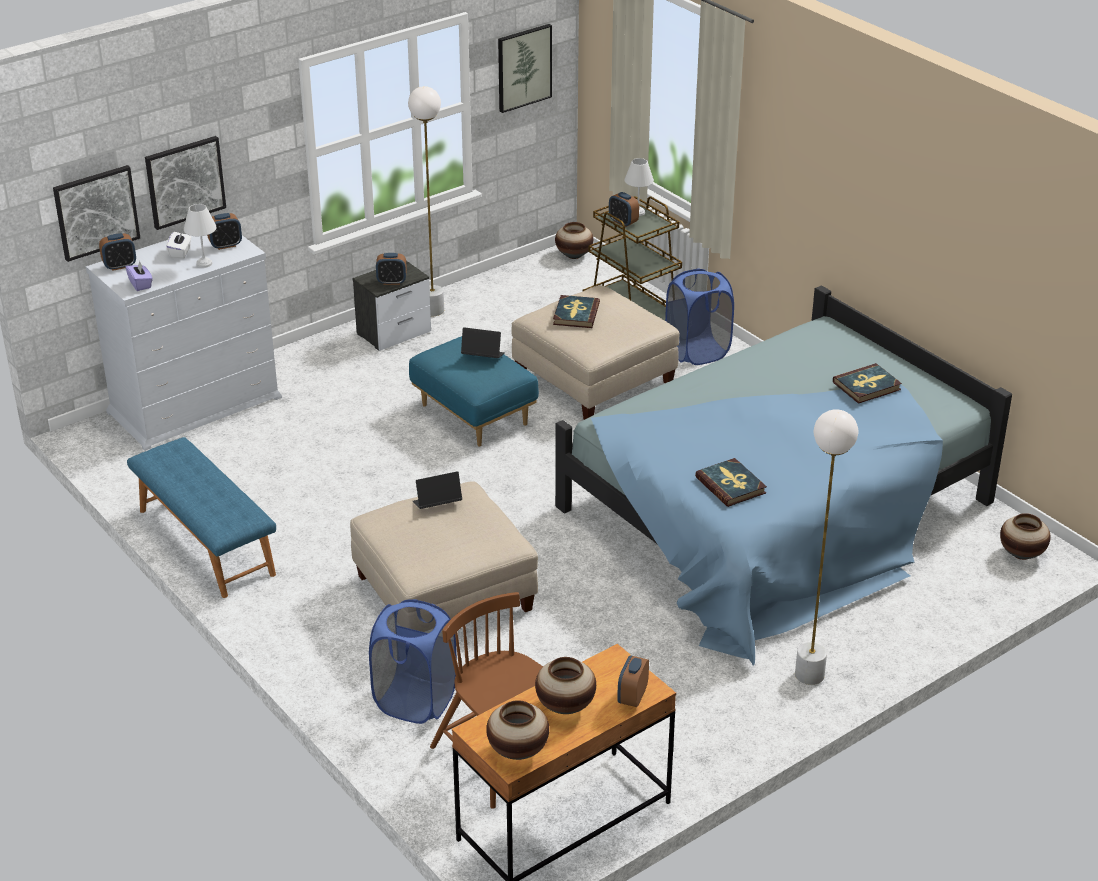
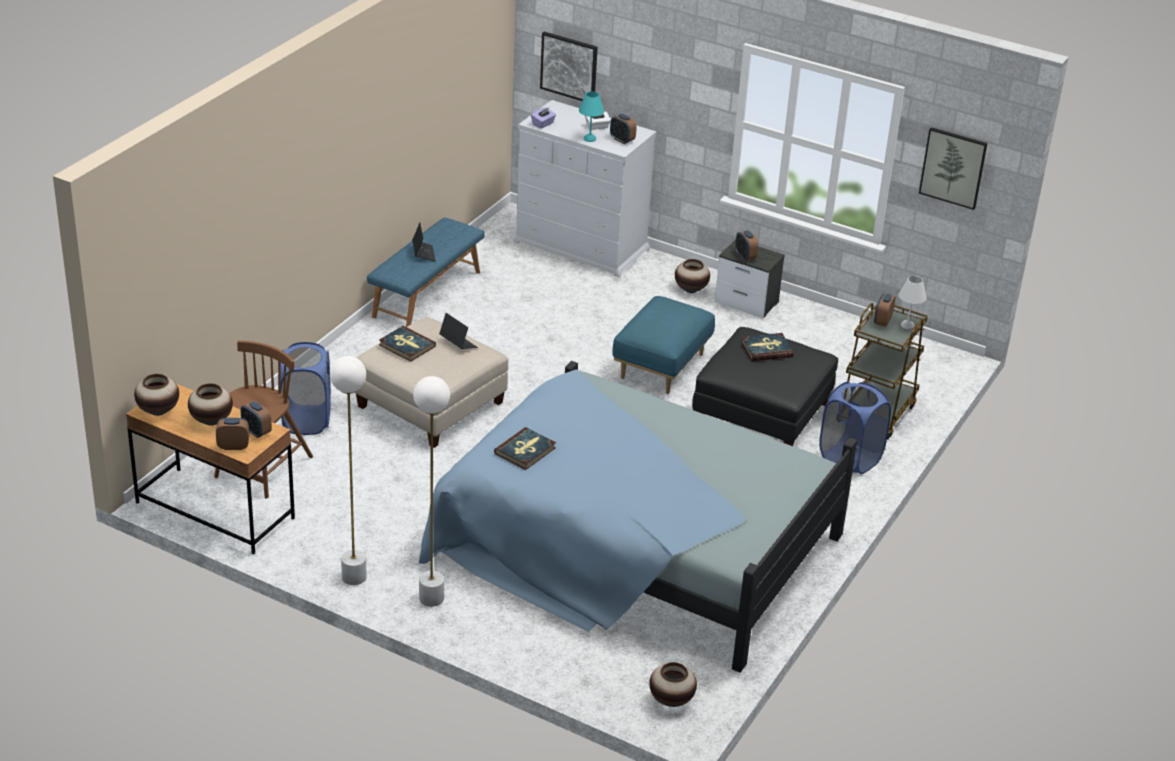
camera: 65 degrees right, 0 degrees up
alarm clock [99,233,136,271] -> alarm clock moved to [241,401,272,438]
picture [145,136,226,230] -> none
white table lamp [184,204,217,268] -> turquoise table lamp [579,91,604,142]
white floor lamp [408,86,444,316] -> white floor lamp moved to [330,356,367,585]
laptop [461,327,505,358] -> laptop moved to [412,223,436,262]
beige ottoman [511,285,680,420] -> black ottoman [692,327,838,446]
vase [555,222,593,259] -> vase moved to [675,259,710,293]
book [833,363,902,404] -> book moved to [379,326,436,362]

